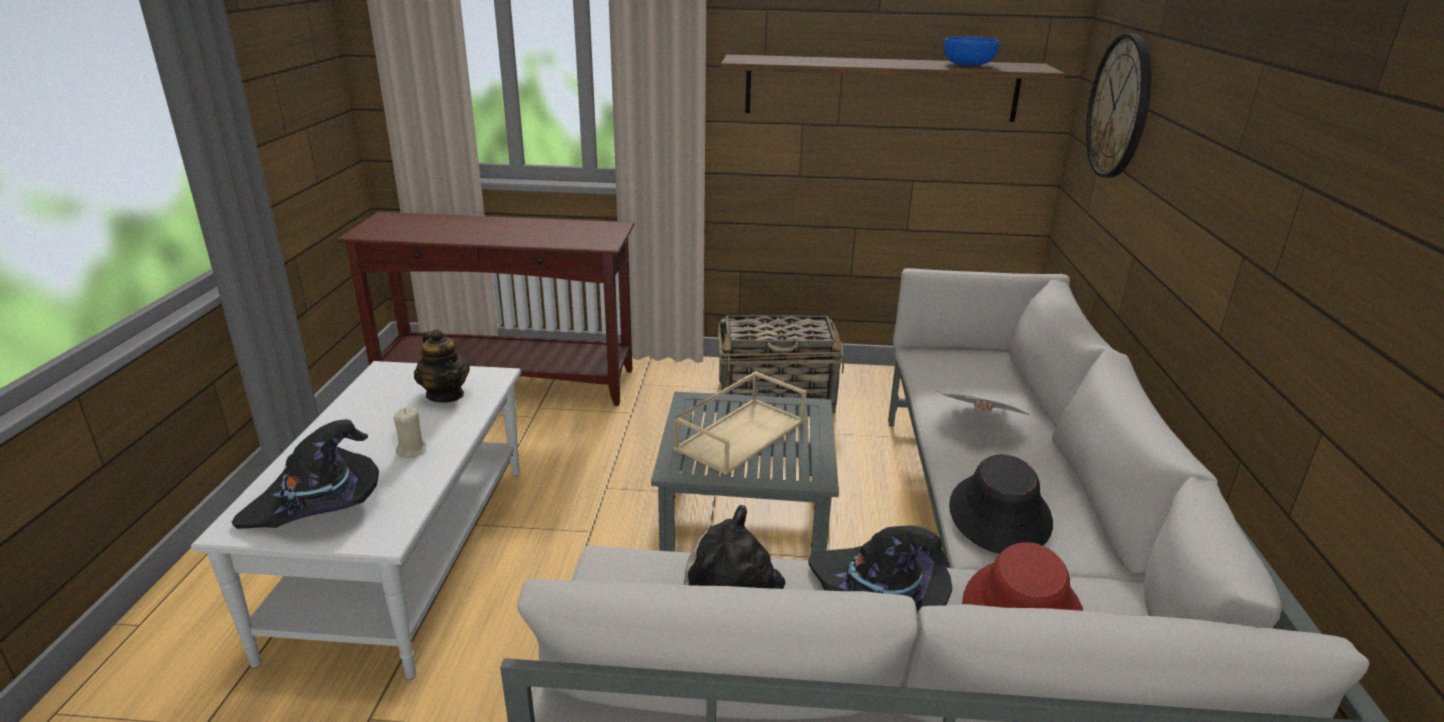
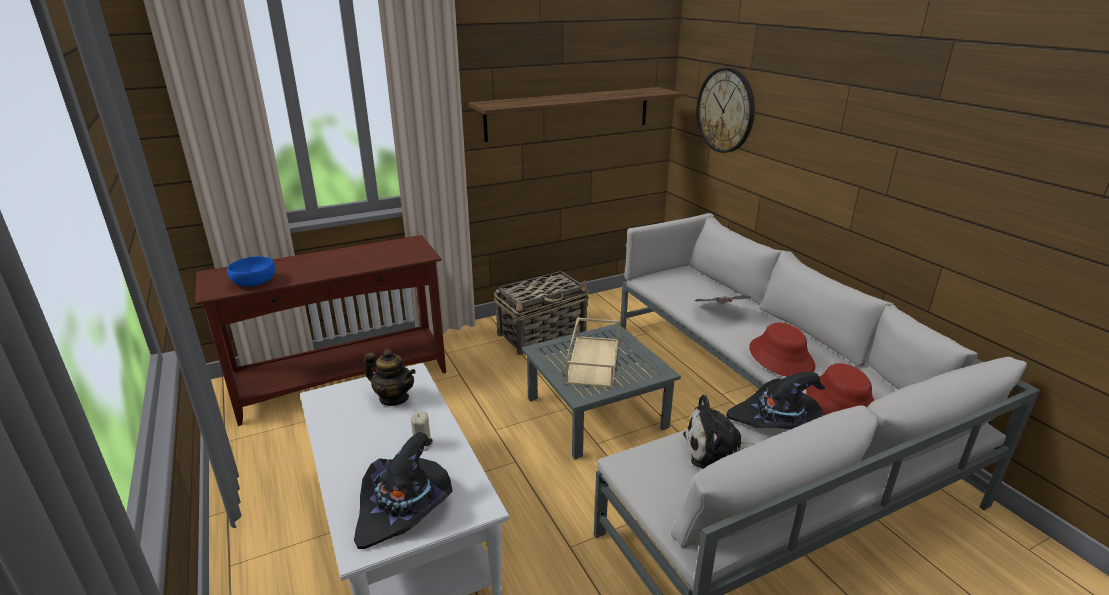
camera: 30 degrees left, 0 degrees up
blue bowl [943,36,999,66] -> blue bowl moved to [227,256,275,287]
black hat [949,454,1053,554] -> red hat [749,323,815,377]

